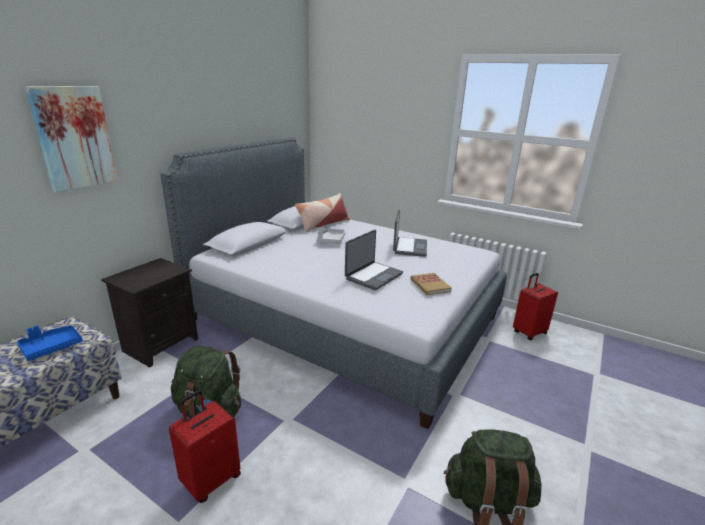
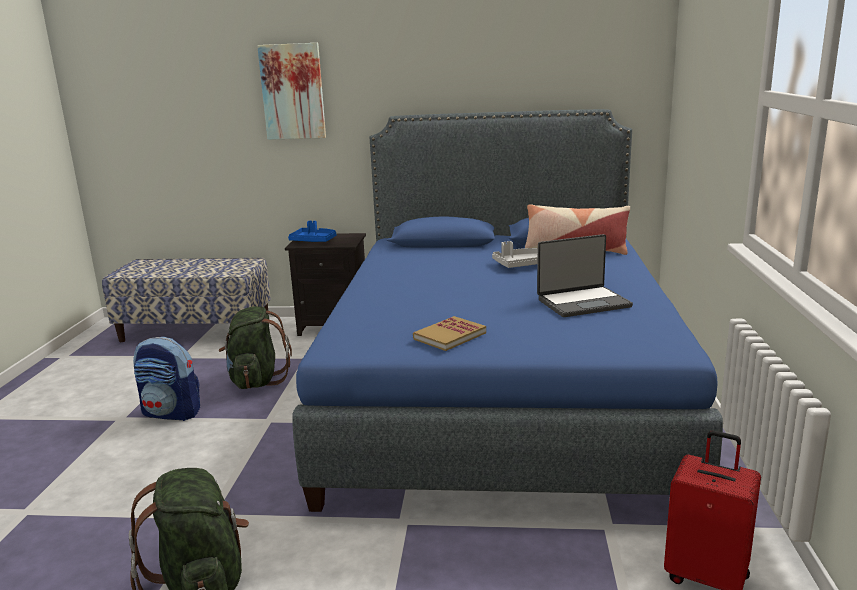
camera: 65 degrees right, 5 degrees down
blue tray [17,326,83,361] -> blue tray moved to [288,221,336,242]
grey bed [160,137,507,429] -> blue bed [292,109,723,512]
red suitcase [169,390,241,503] -> backpack [133,337,200,421]
laptop [345,230,403,290] -> none

